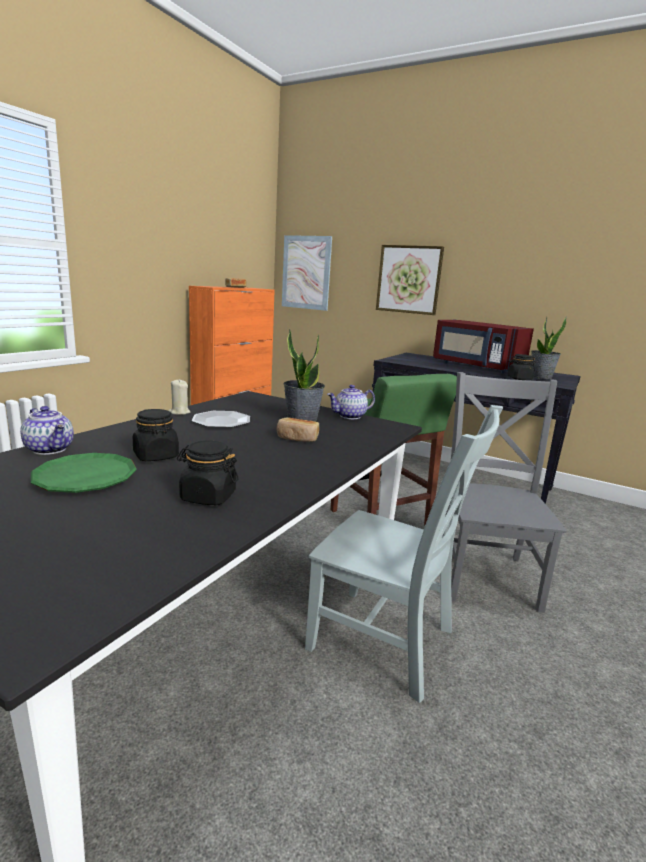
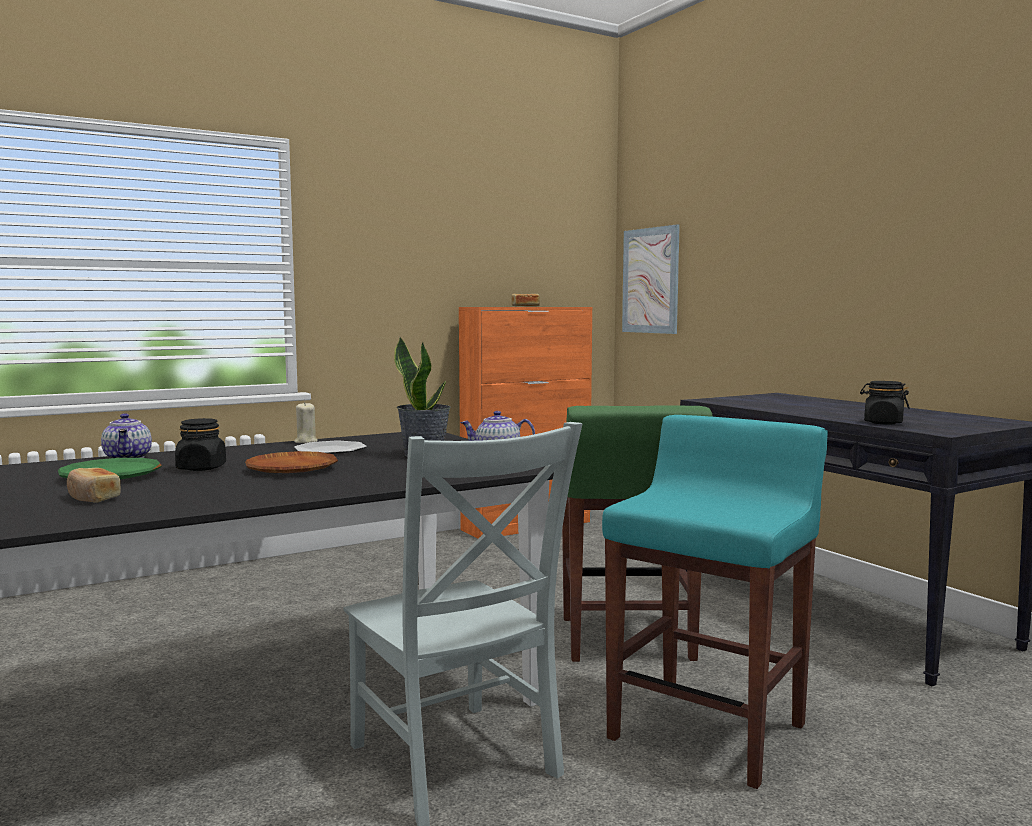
camera: 30 degrees right, 10 degrees down
black jar [177,440,238,505] -> none
bread [277,417,319,442] -> bread moved to [67,468,121,503]
picture [376,245,444,315] -> none
red microwave [433,320,534,374] -> none
grey chair [444,372,567,613] -> turquoise stool [602,415,828,789]
potted plant [531,316,567,379] -> none
none -> brown plate [245,451,338,473]

